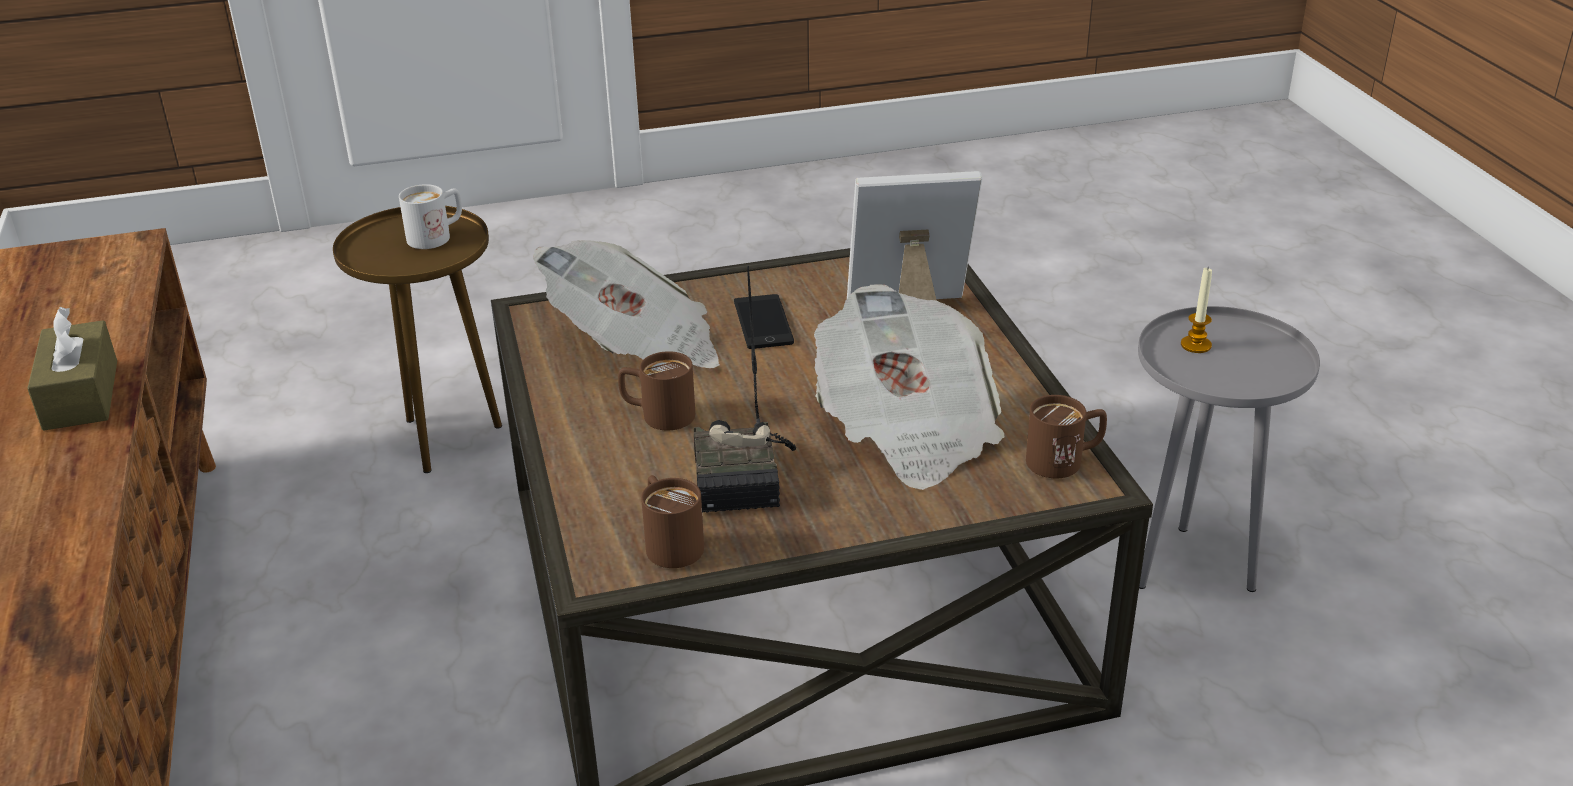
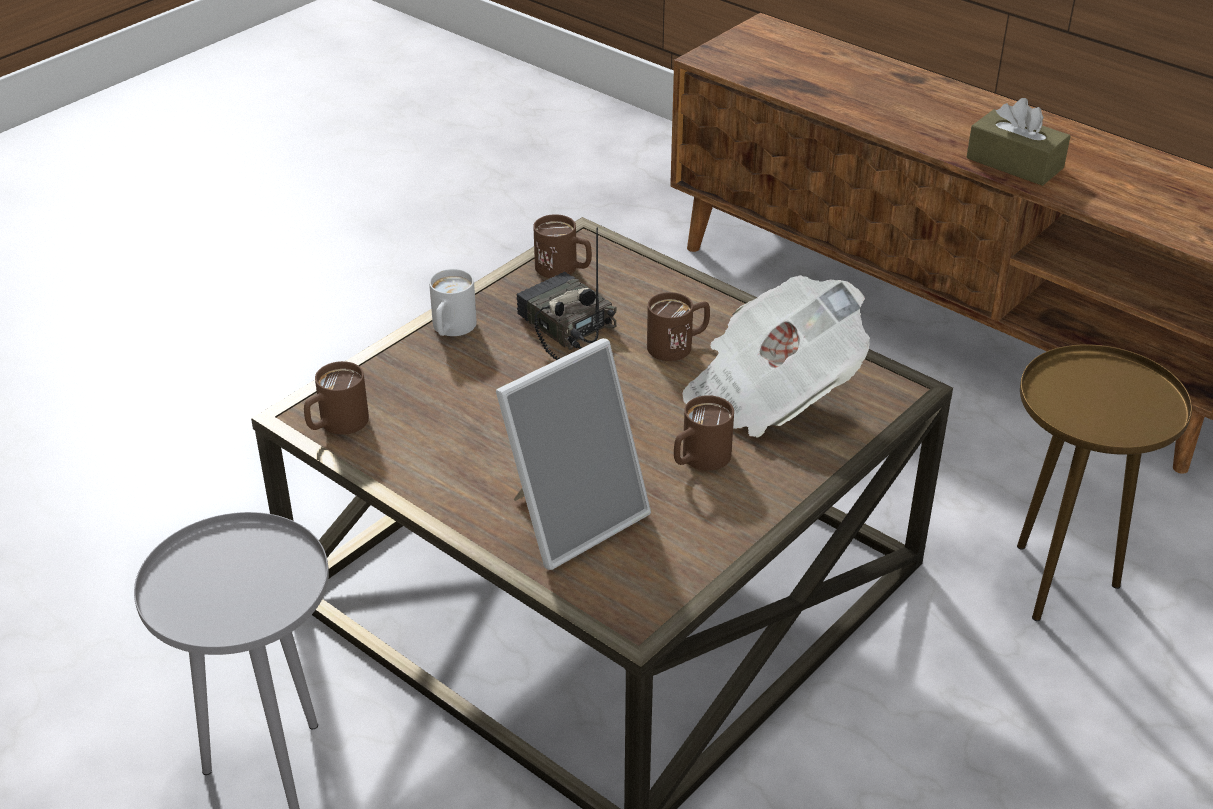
camera: 145 degrees right, 5 degrees up
white mug [399,184,462,249] -> white mug moved to [429,269,477,336]
phone [734,294,794,349] -> brown mug [674,395,734,471]
newspaper [814,284,1004,490] -> none
candle [1181,268,1212,353] -> none

